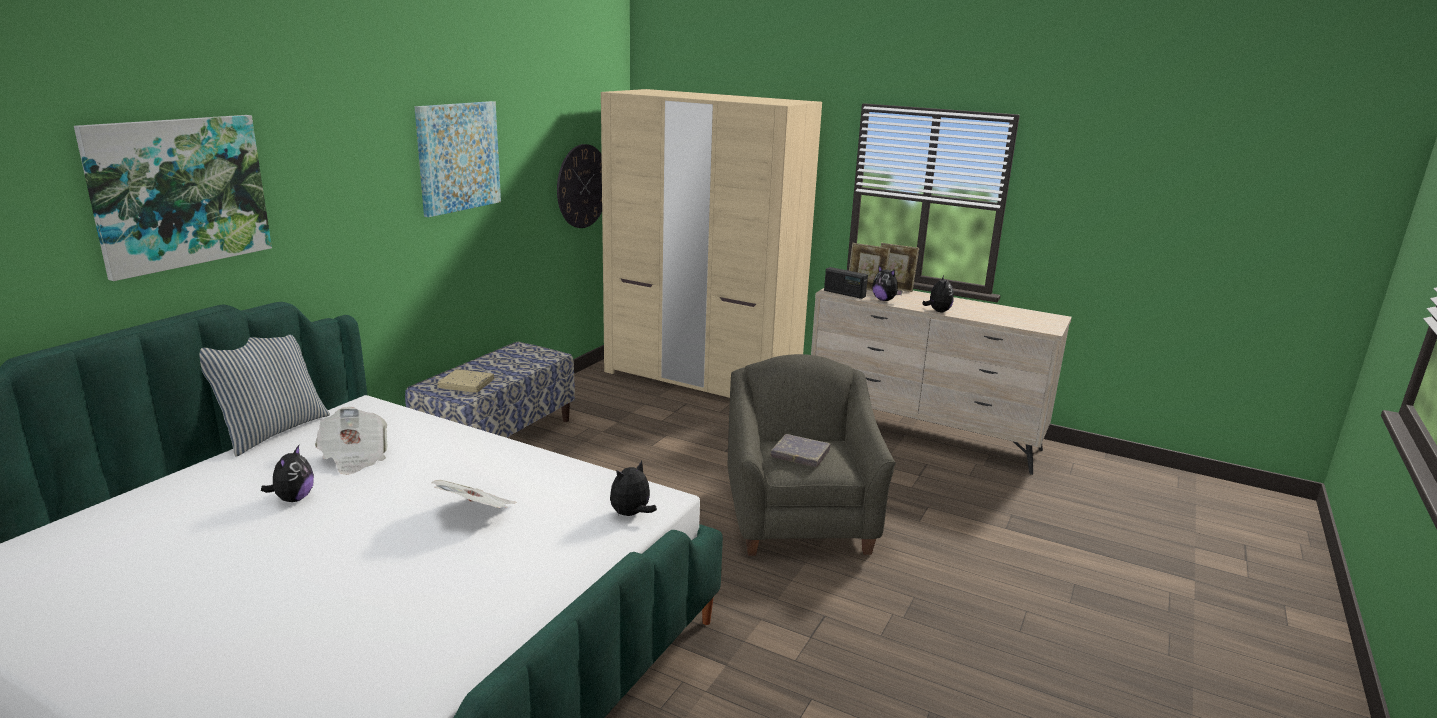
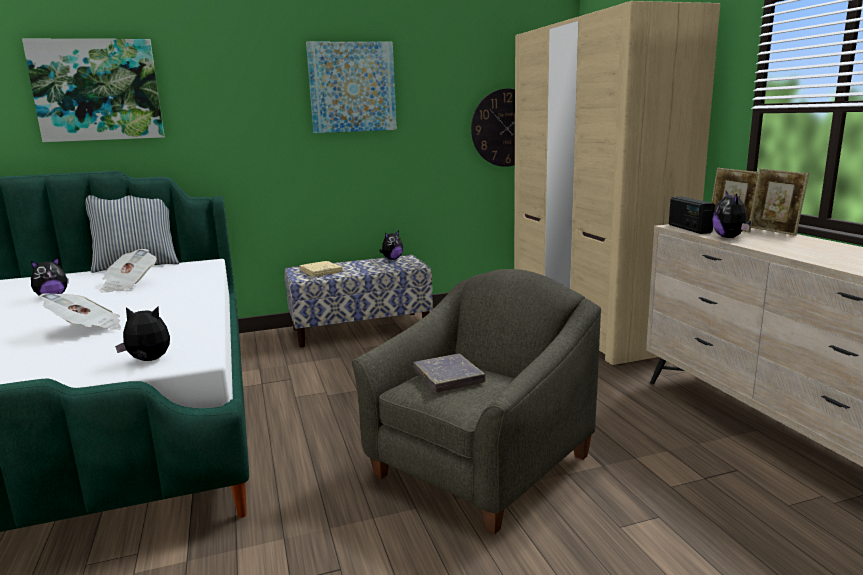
camera: 45 degrees right, 5 degrees down
plush toy [922,275,954,312] -> plush toy moved to [379,231,403,260]

